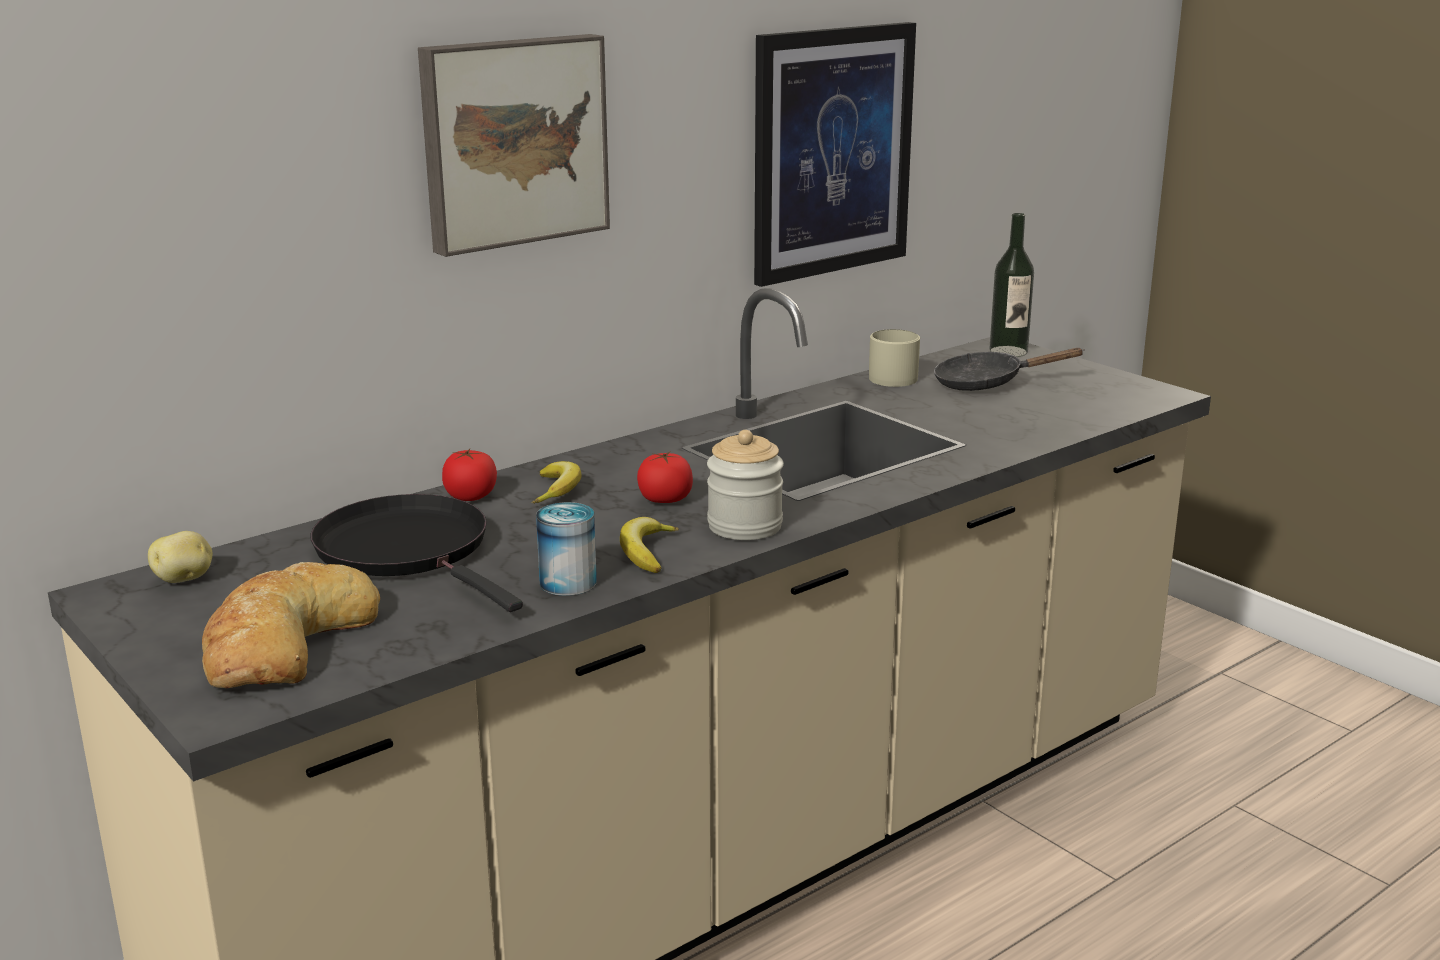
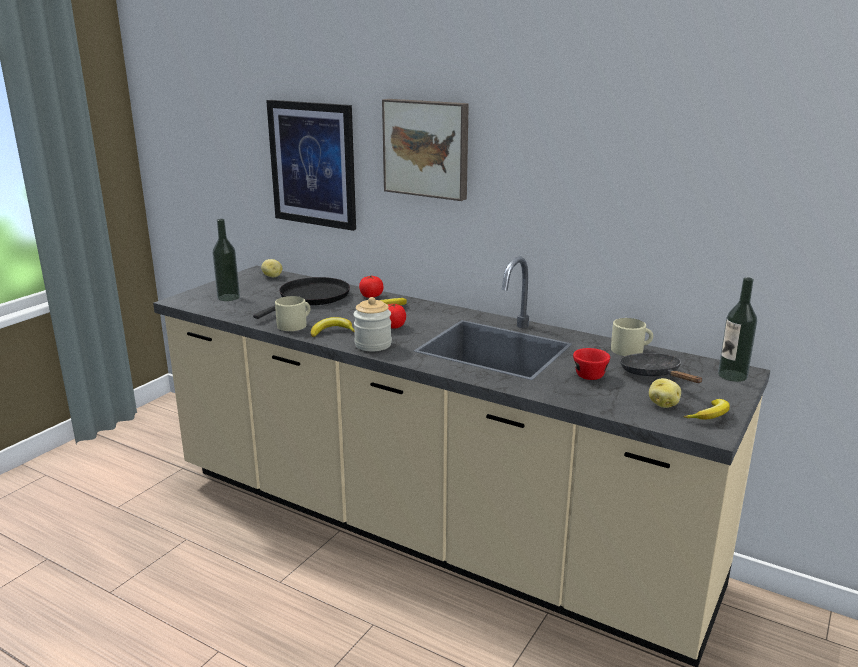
camera: 70 degrees right, 0 degrees up
bread [202,562,380,688] -> bottle [213,219,240,301]
can [536,502,597,596] -> beige mug [275,296,310,331]
picture [754,22,916,287] -> picture moved to [266,100,356,231]
none -> red cup [573,348,610,380]
none -> potato [649,378,681,408]
none -> banana [684,399,730,420]

